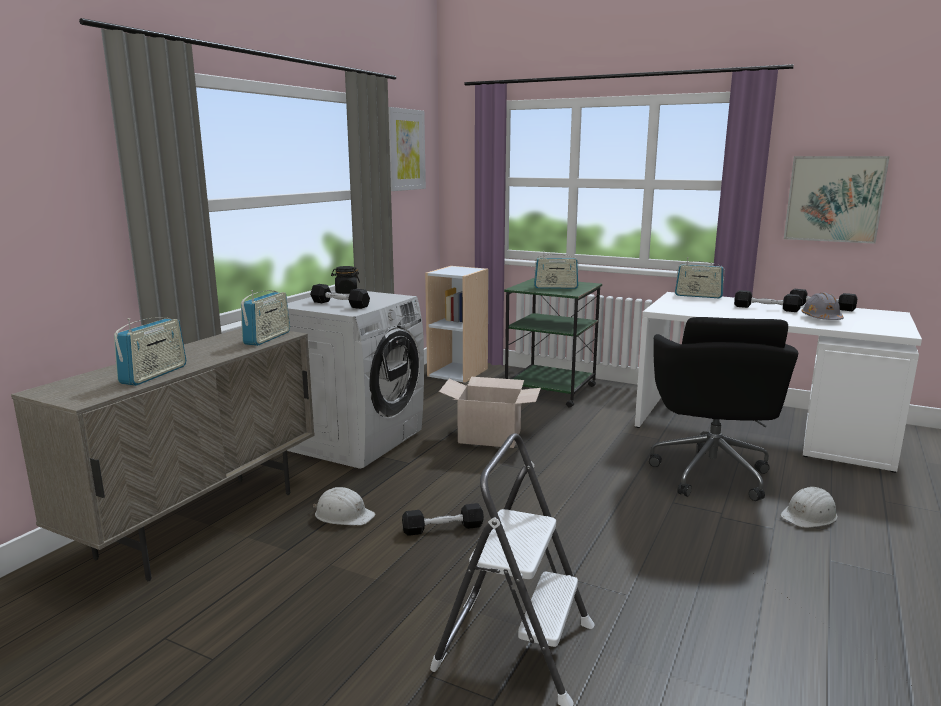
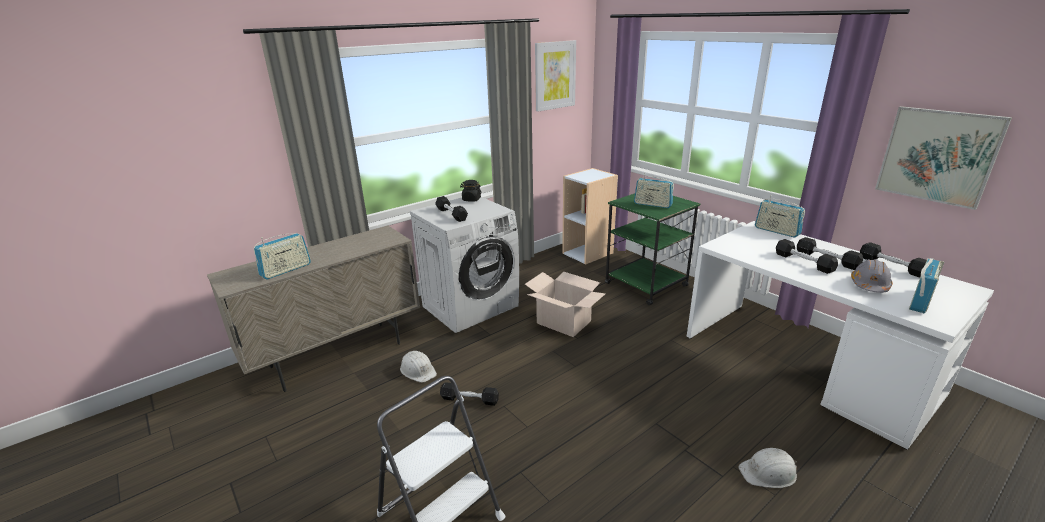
camera: 25 degrees right, 10 degrees up
radio [241,290,290,346] -> radio moved to [909,258,944,314]
black office chair [649,317,798,501] -> none
none -> black dumbbell [776,239,838,274]

